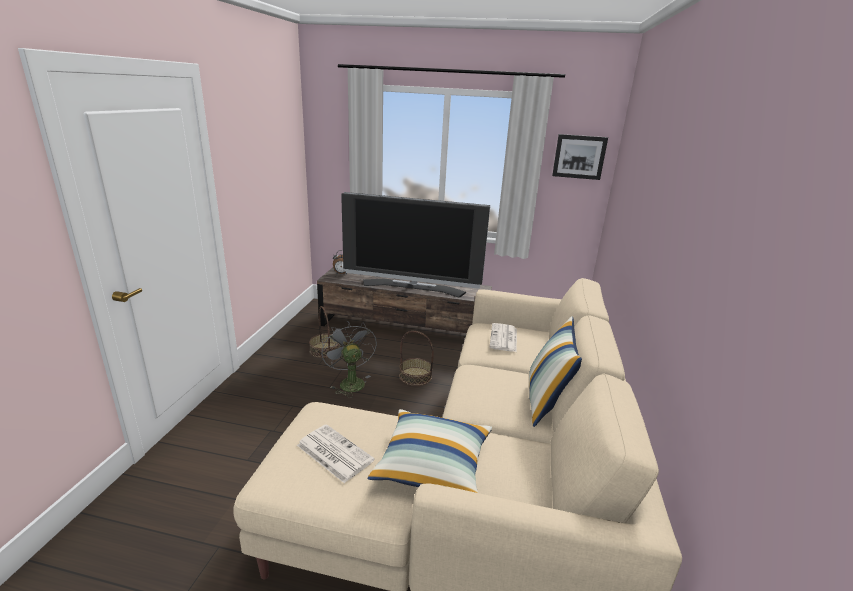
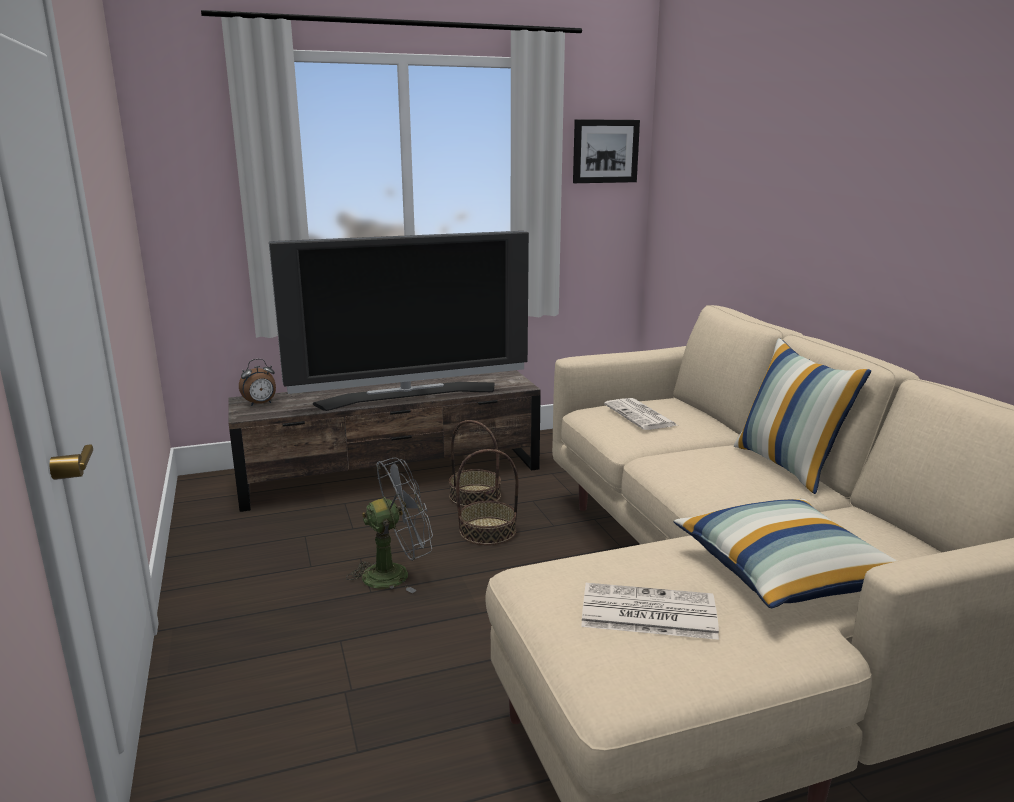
camera: 30 degrees left, 5 degrees down
basket [309,306,340,358] -> basket moved to [449,420,501,507]
grey fan [321,321,377,398] -> grey fan turned 120 degrees clockwise [346,458,433,593]

